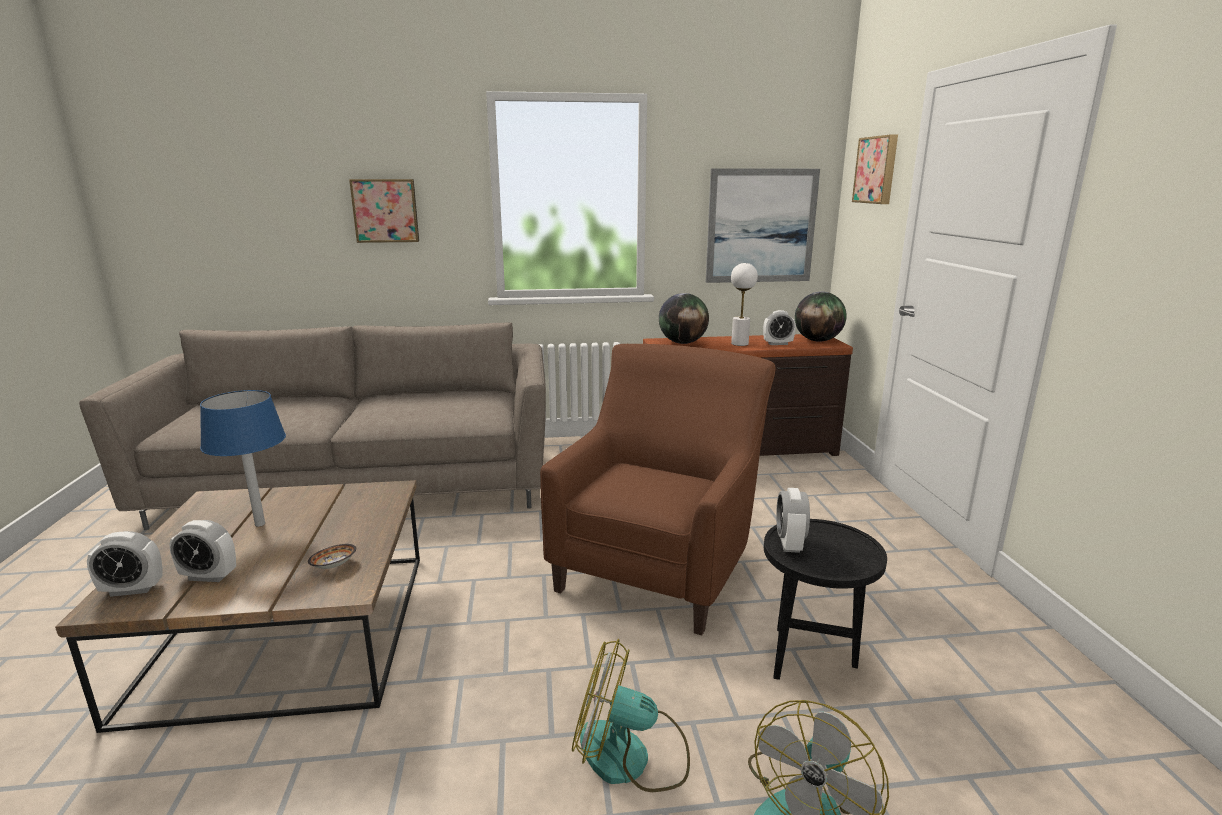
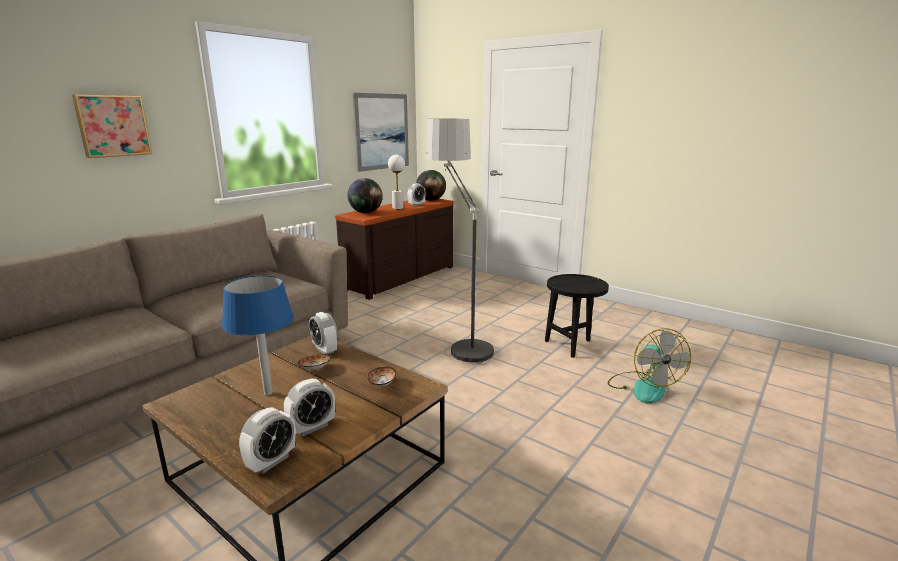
camera: 45 degrees left, 0 degrees up
brown armchair [540,344,776,635] -> floor lamp [427,119,494,366]
fan [572,639,690,792] -> none
alarm clock [776,488,810,553] -> alarm clock moved to [309,312,338,355]
picture [852,134,898,204] -> none
none -> bowl [297,354,332,370]

